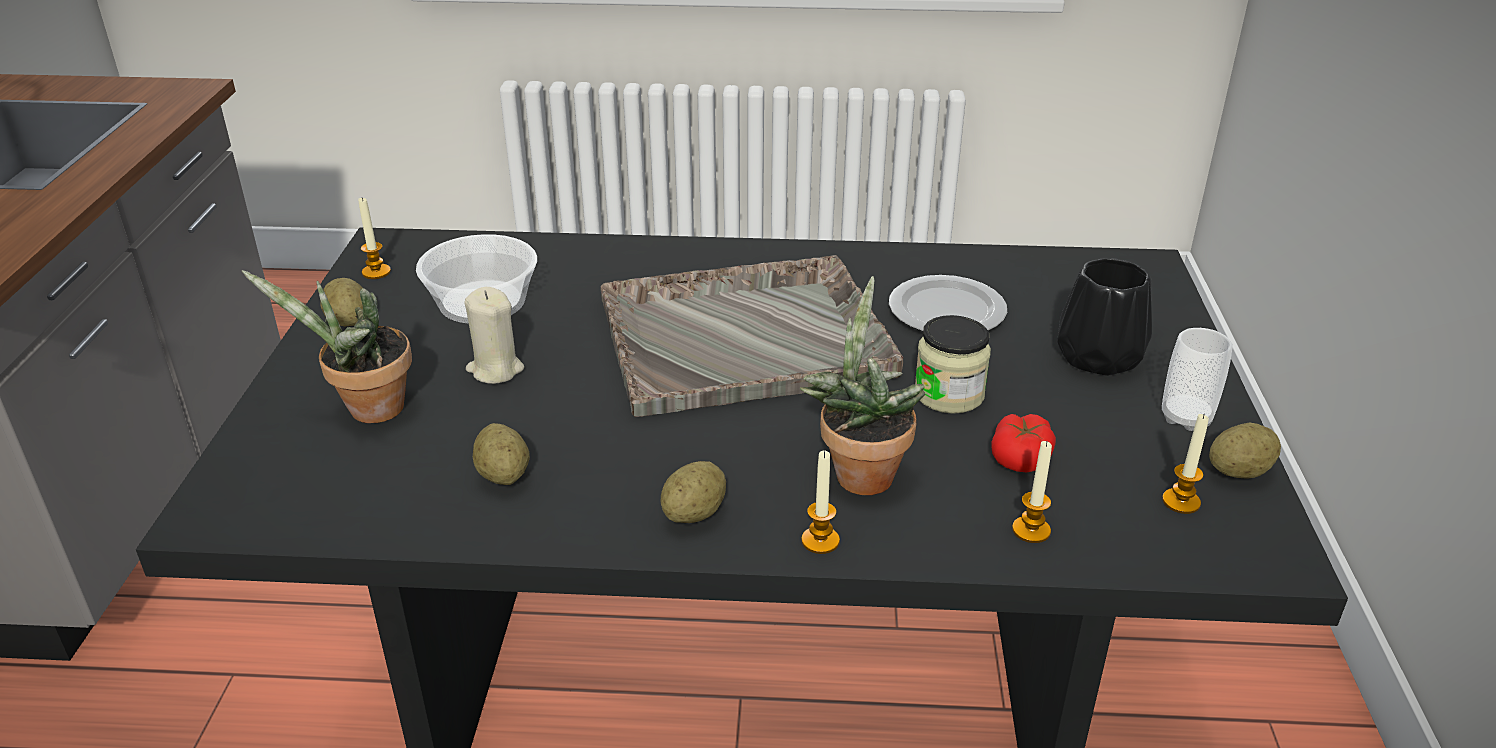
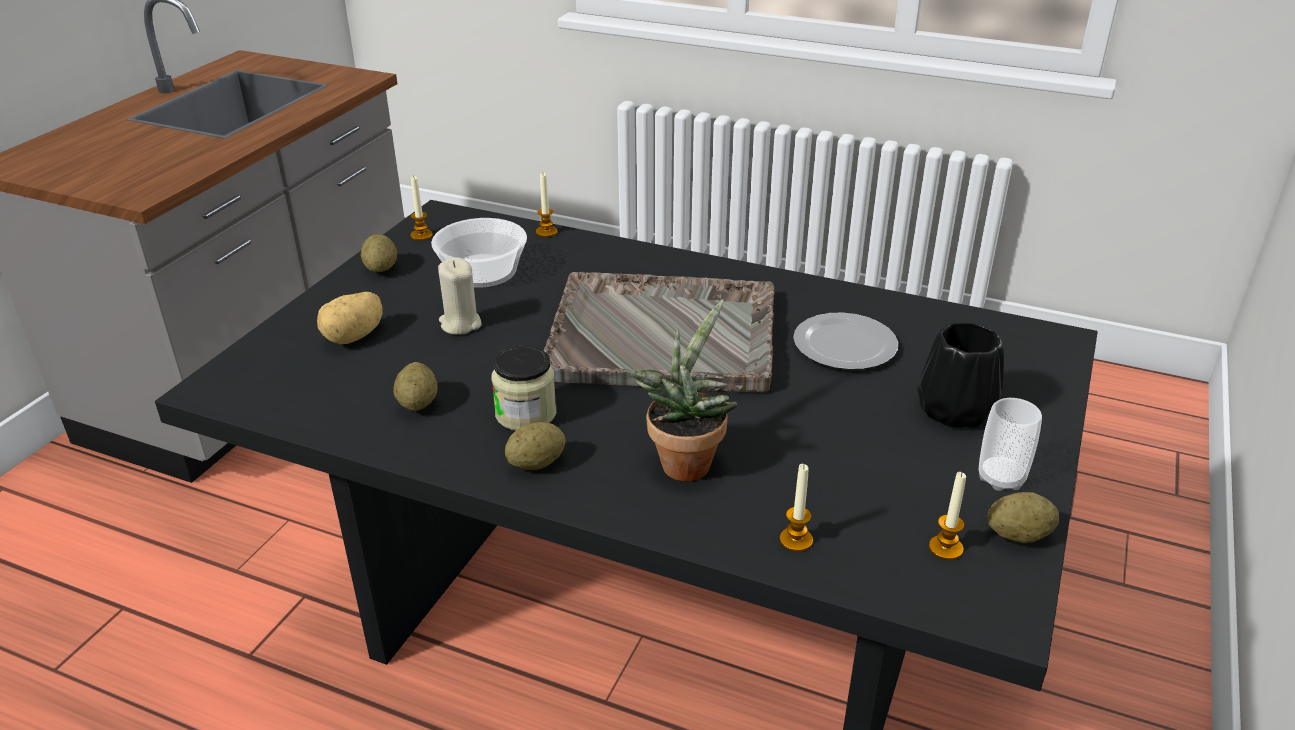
camera: 20 degrees right, 0 degrees up
potted plant [242,270,412,423] -> potato [317,292,383,344]
candle [801,450,840,554] -> candle moved to [536,173,558,237]
jar [915,315,991,414] -> jar moved to [491,346,556,431]
tomato [992,414,1056,472] -> none

